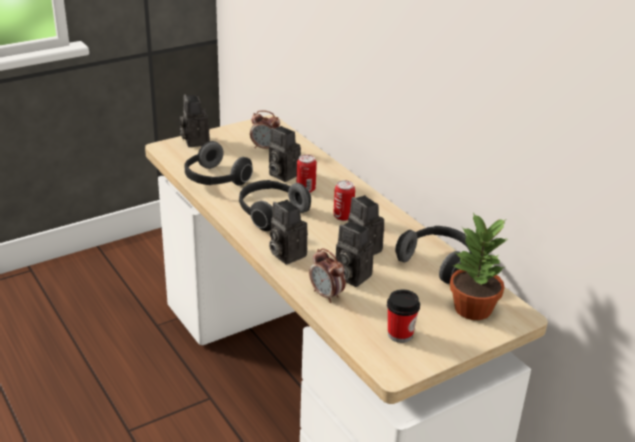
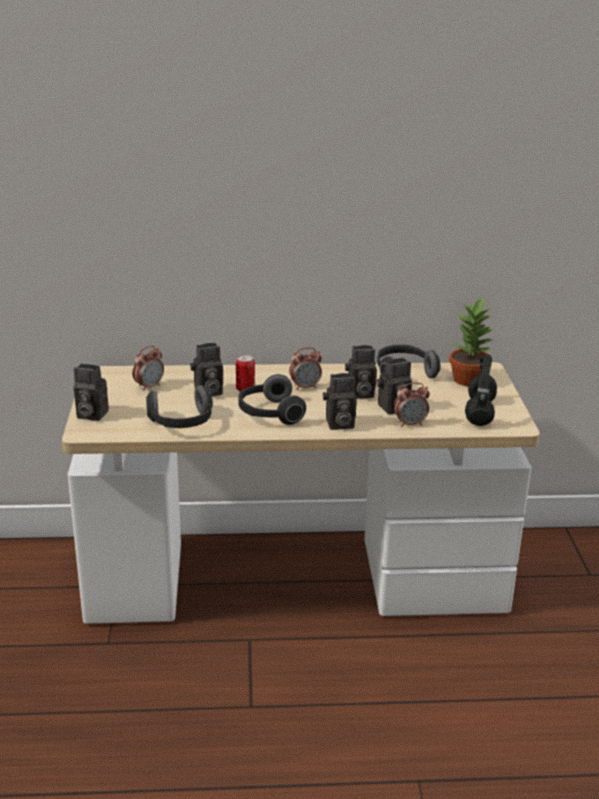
camera: 60 degrees left, 5 degrees down
can [333,180,355,221] -> alarm clock [289,347,322,390]
cup [387,289,420,343] -> black headphones [465,354,497,426]

